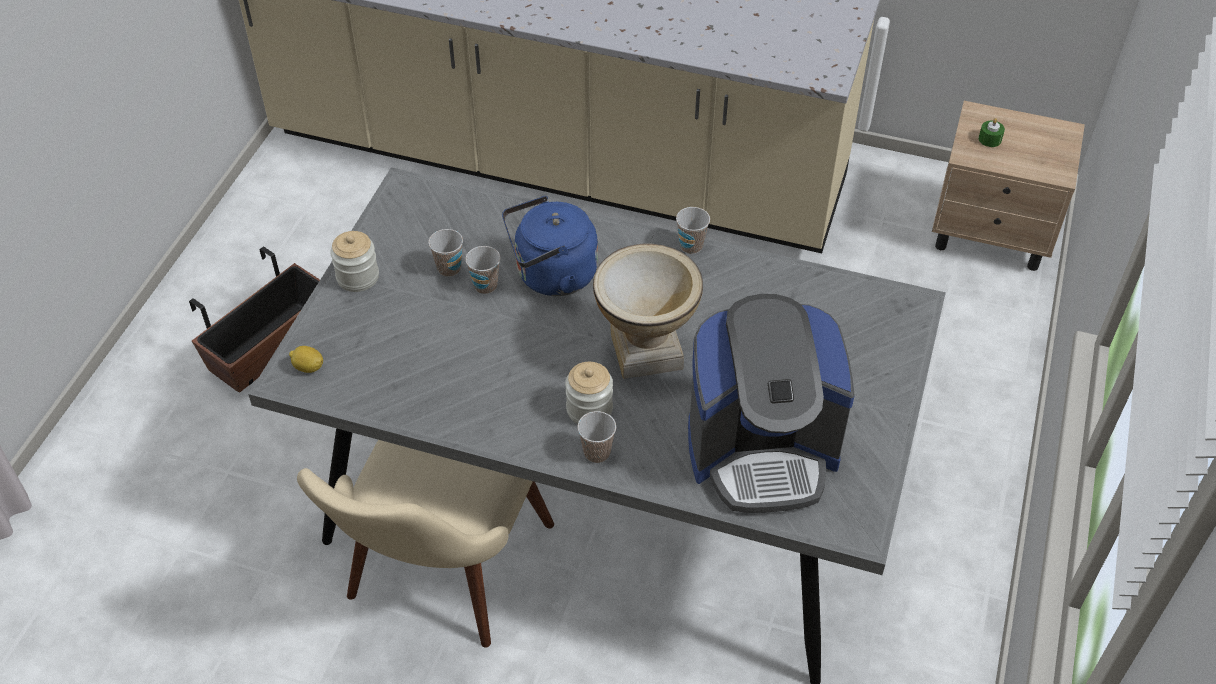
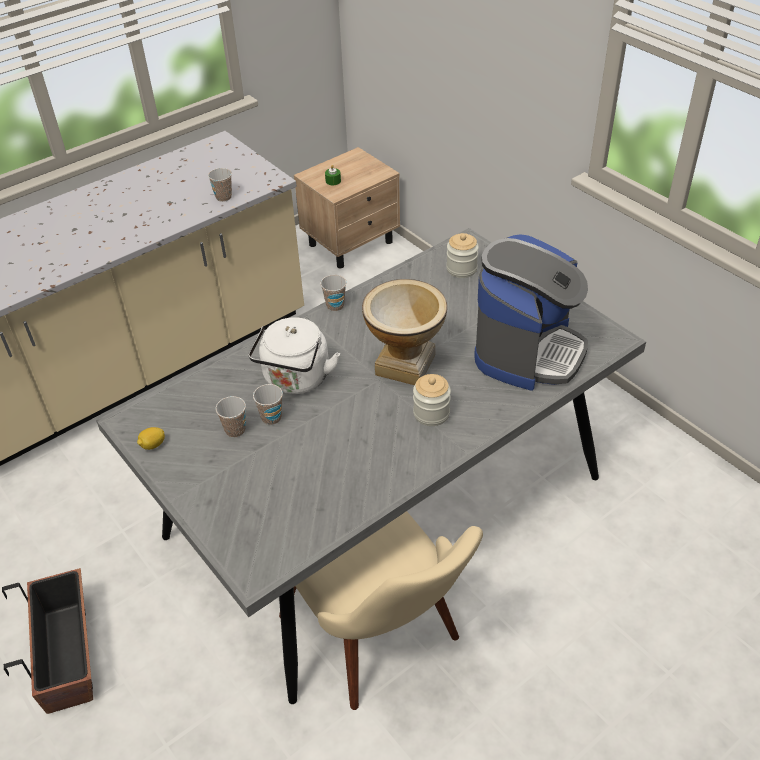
camera: 55 degrees left, 5 degrees down
lemon [289,346,323,373] -> lemon moved to [137,427,165,450]
jar [330,231,379,292] -> jar moved to [446,233,479,278]
blue kettle [502,196,598,296] -> white kettle [248,317,340,394]
cup [577,411,616,463] -> cup moved to [208,168,232,202]

